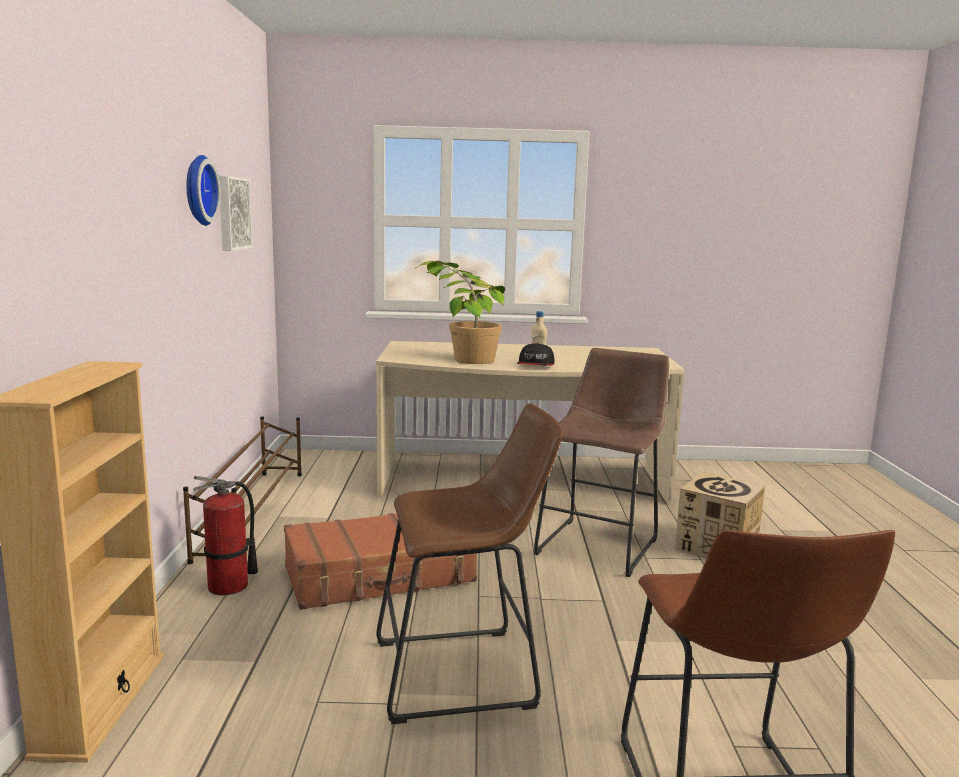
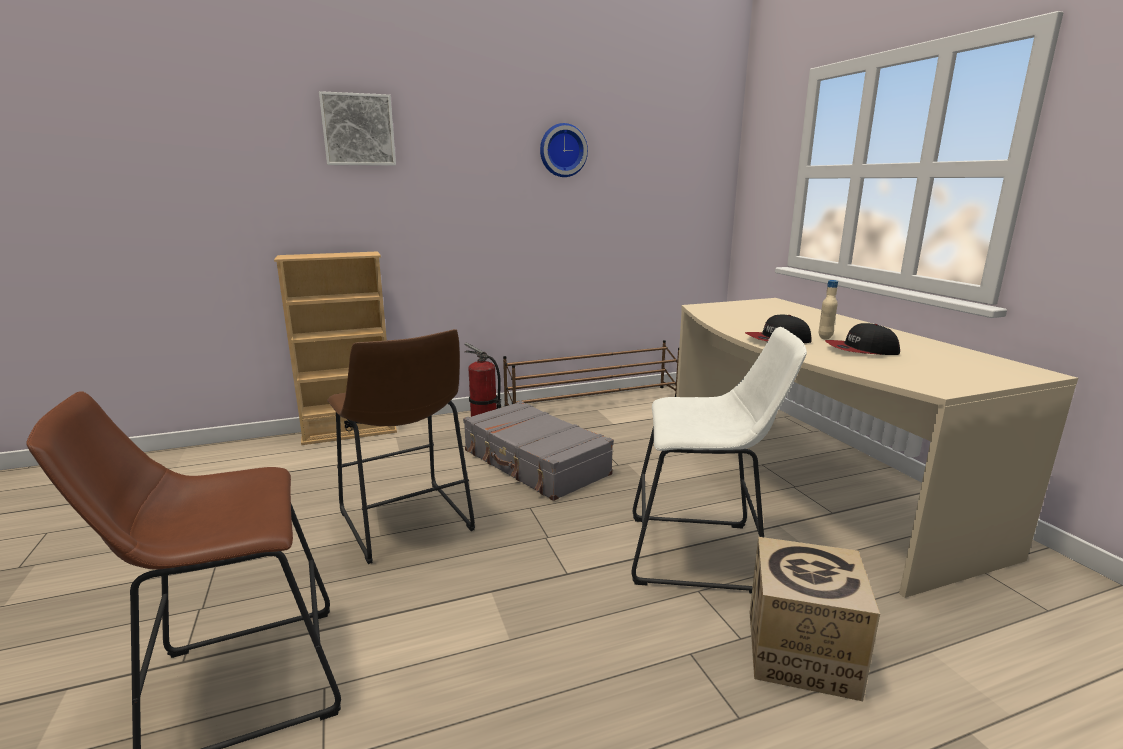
camera: 70 degrees right, 5 degrees up
picture [219,176,253,251] -> picture moved to [319,91,396,166]
brown suitcase [284,513,477,610] -> grey suitcase [463,401,614,501]
potted plant [416,261,505,364] -> none
brown stool [534,348,669,577] -> white stool [632,327,807,594]
none -> cap [825,323,900,355]

